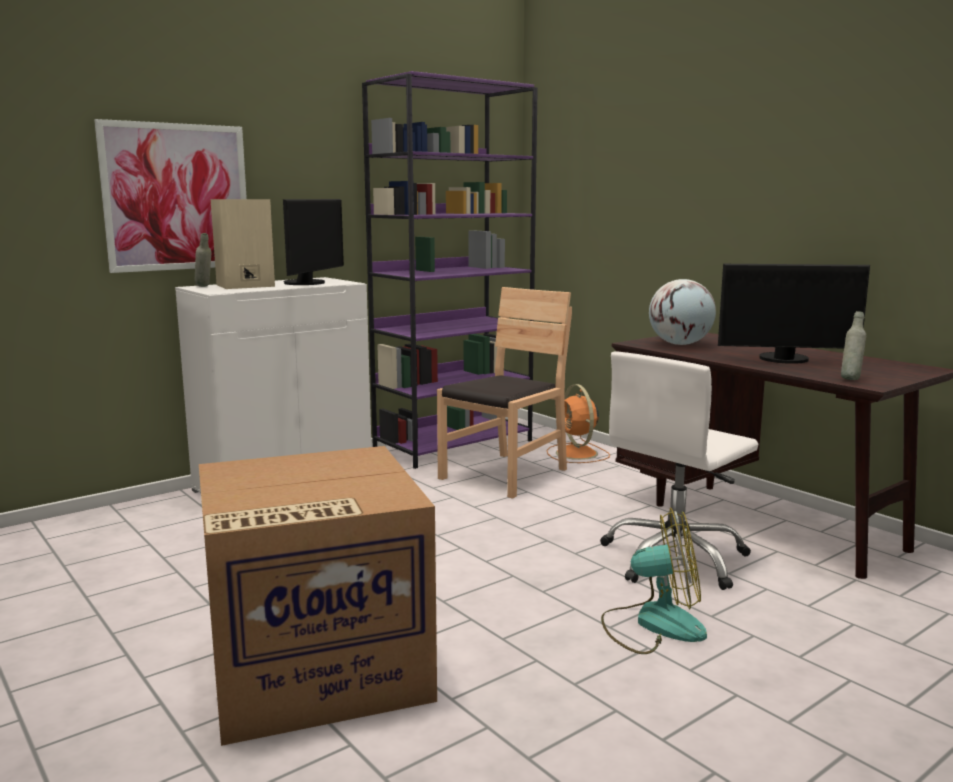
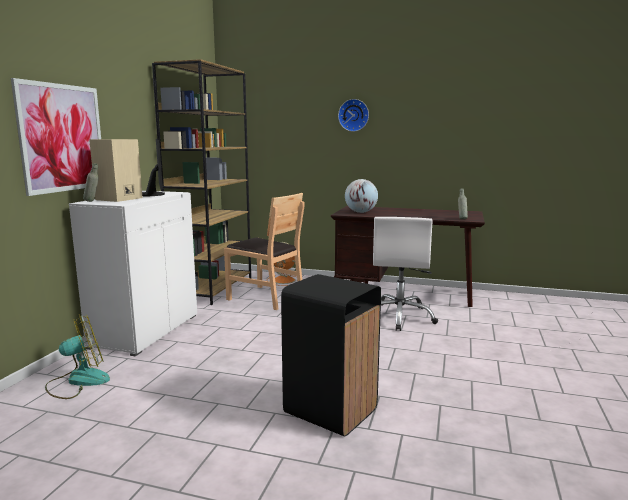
camera: 35 degrees left, 0 degrees up
cardboard box [199,446,437,746] -> black trash can [281,274,381,436]
purple bookcase [362,71,538,469] -> brown bookcase [152,59,251,305]
brown chair [437,287,572,499] -> brown chair turned 120 degrees clockwise [224,193,305,310]
fan [601,507,707,654] -> fan moved to [45,314,110,399]
monitor [718,264,870,364] -> none
none -> wall clock [338,99,369,132]

